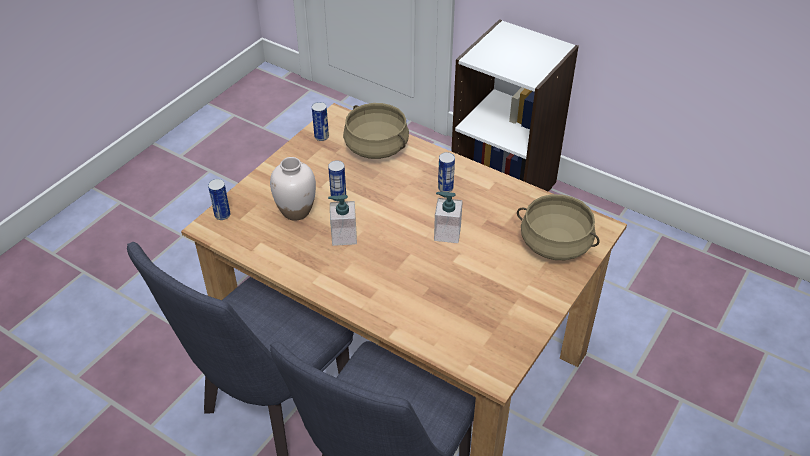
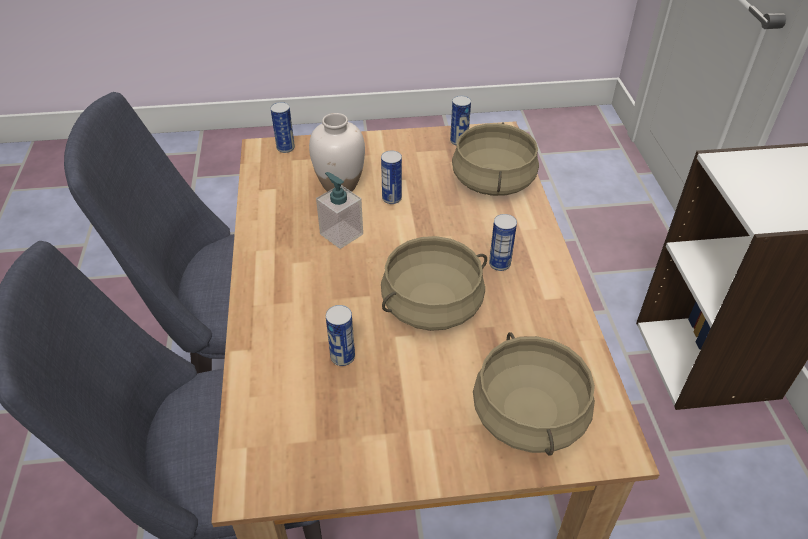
camera: 50 degrees right, 0 degrees up
soap dispenser [434,192,463,243] -> beige cooking pot [381,236,487,331]
none -> can [326,305,355,366]

